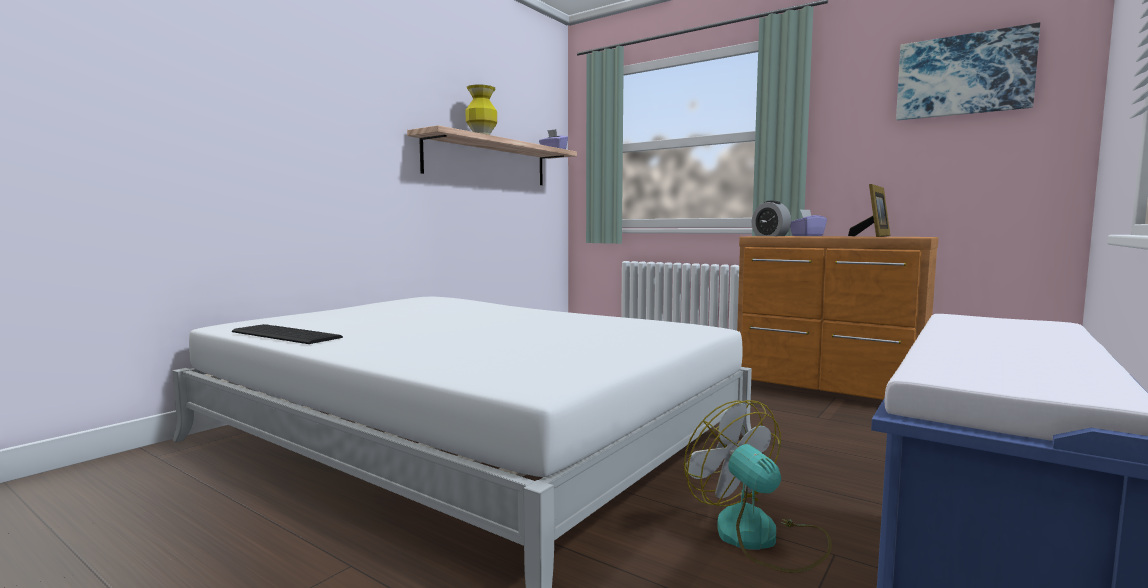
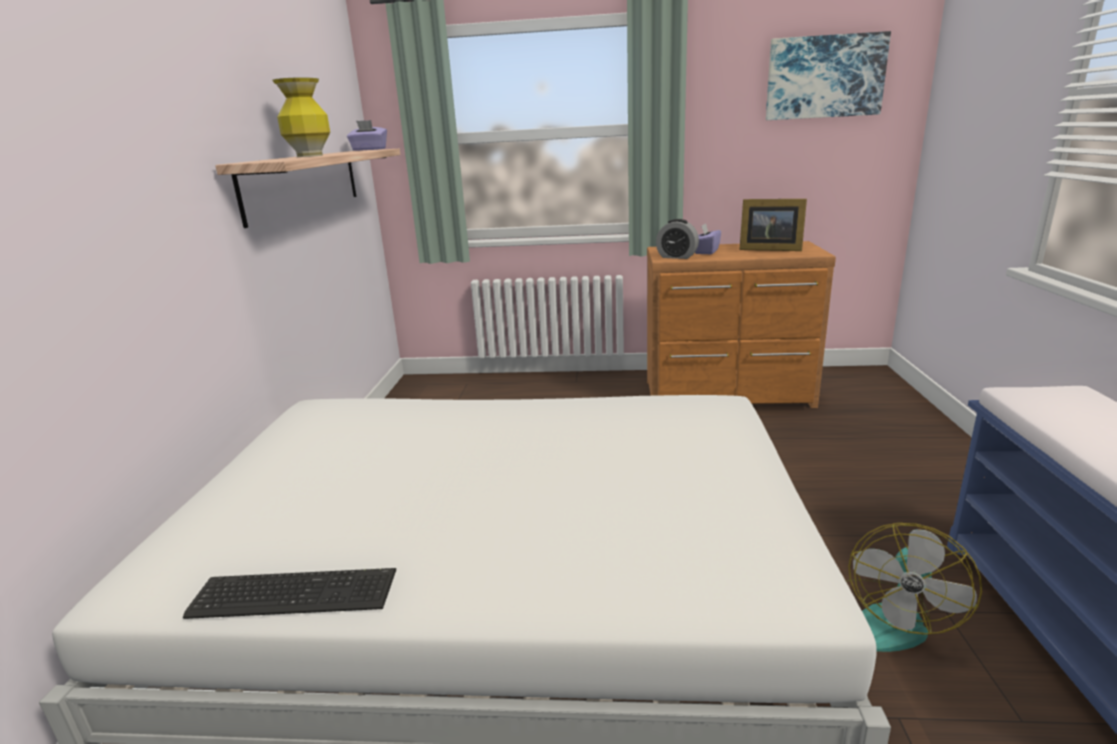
camera: 30 degrees left, 15 degrees up
fan [684,400,832,573] -> fan turned 90 degrees counterclockwise [845,523,982,652]
picture frame [848,184,890,237] -> picture frame turned 105 degrees clockwise [739,199,807,251]

